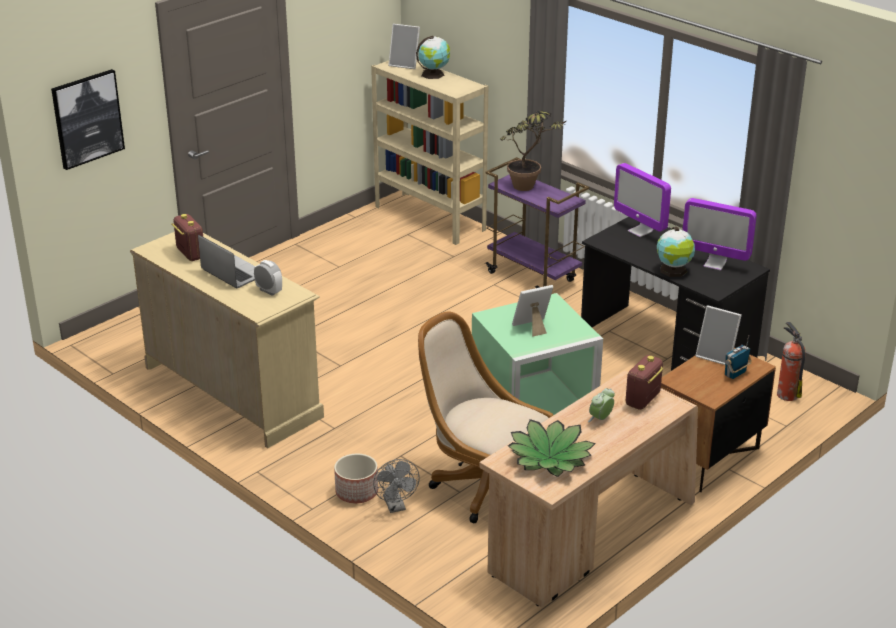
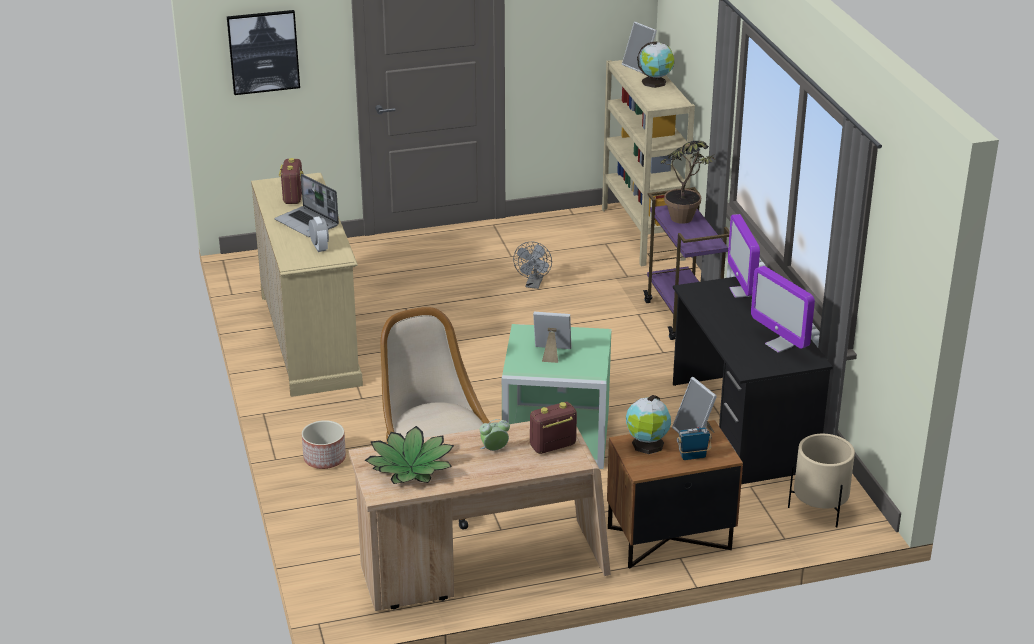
camera: 30 degrees right, 0 degrees up
laptop [198,235,255,288] -> laptop turned 150 degrees clockwise [274,174,339,237]
grey fan [373,459,420,513] -> grey fan moved to [513,242,552,289]
globe [657,227,695,277] -> globe moved to [626,395,671,454]
fire extinguisher [777,321,805,401] -> beige planter [788,434,855,528]

